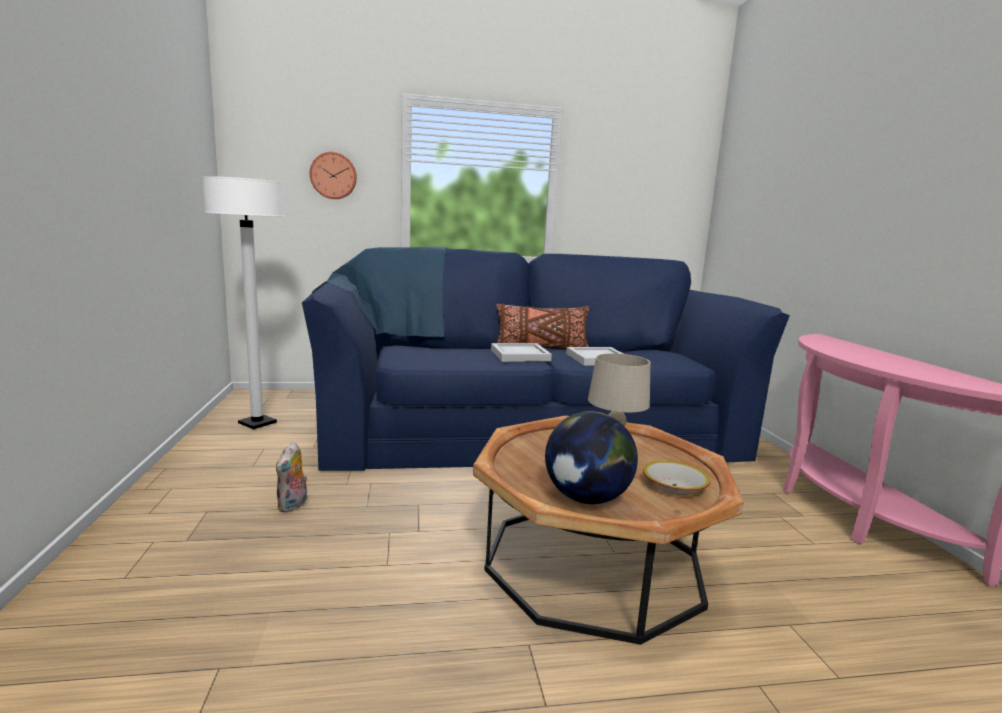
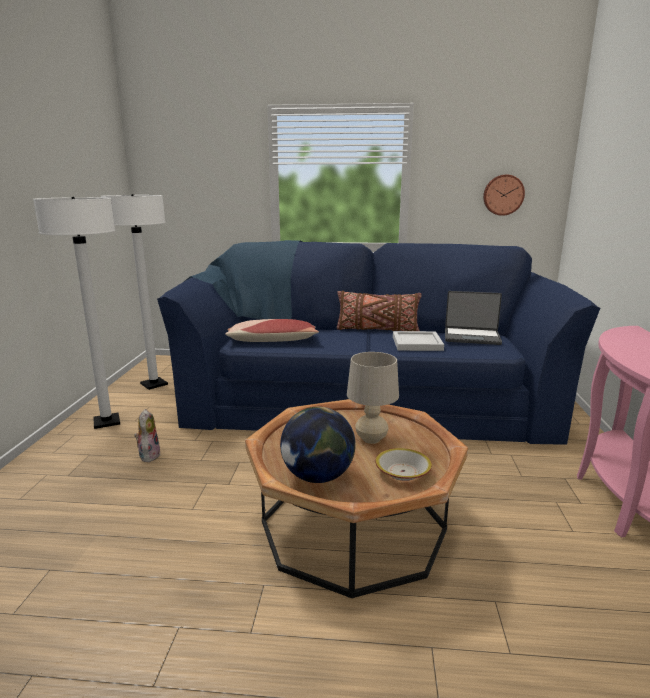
camera: 15 degrees right, 5 degrees up
plush toy [276,442,307,513] -> plush toy turned 150 degrees clockwise [134,409,161,462]
wall clock [310,152,357,199] -> wall clock moved to [483,175,525,216]
white tray [491,343,552,362] -> none
none -> white floor lamp [33,197,120,429]
none -> pillow [225,319,319,342]
none -> laptop [445,291,502,345]

